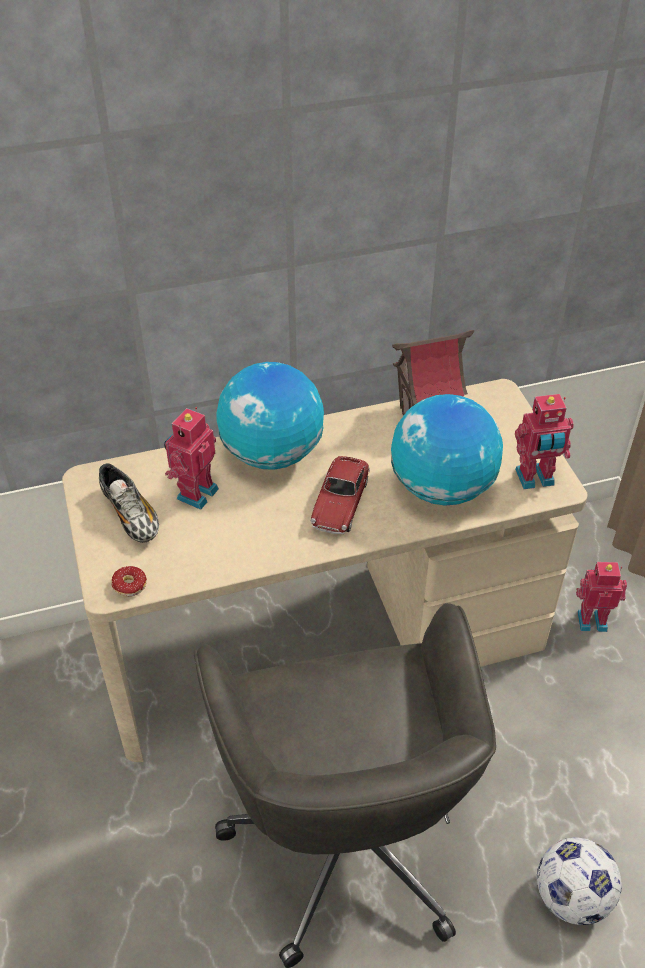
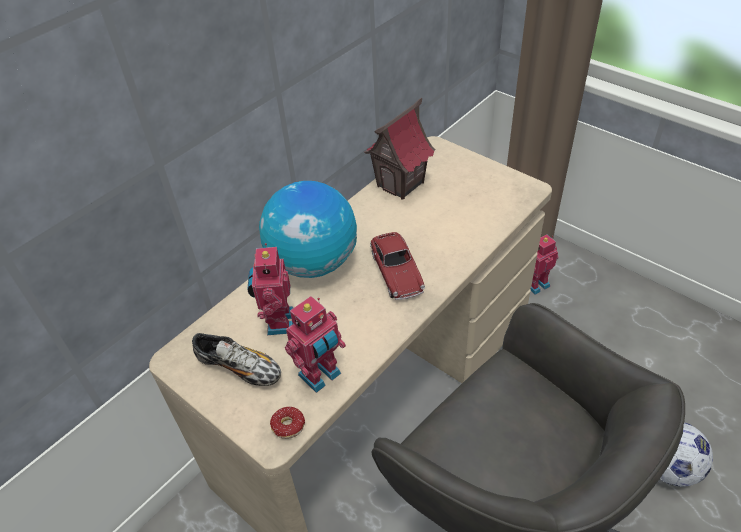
camera: 30 degrees left, 0 degrees up
globe [391,394,503,506] -> none
toy robot [515,394,574,489] -> toy robot moved to [285,296,346,393]

